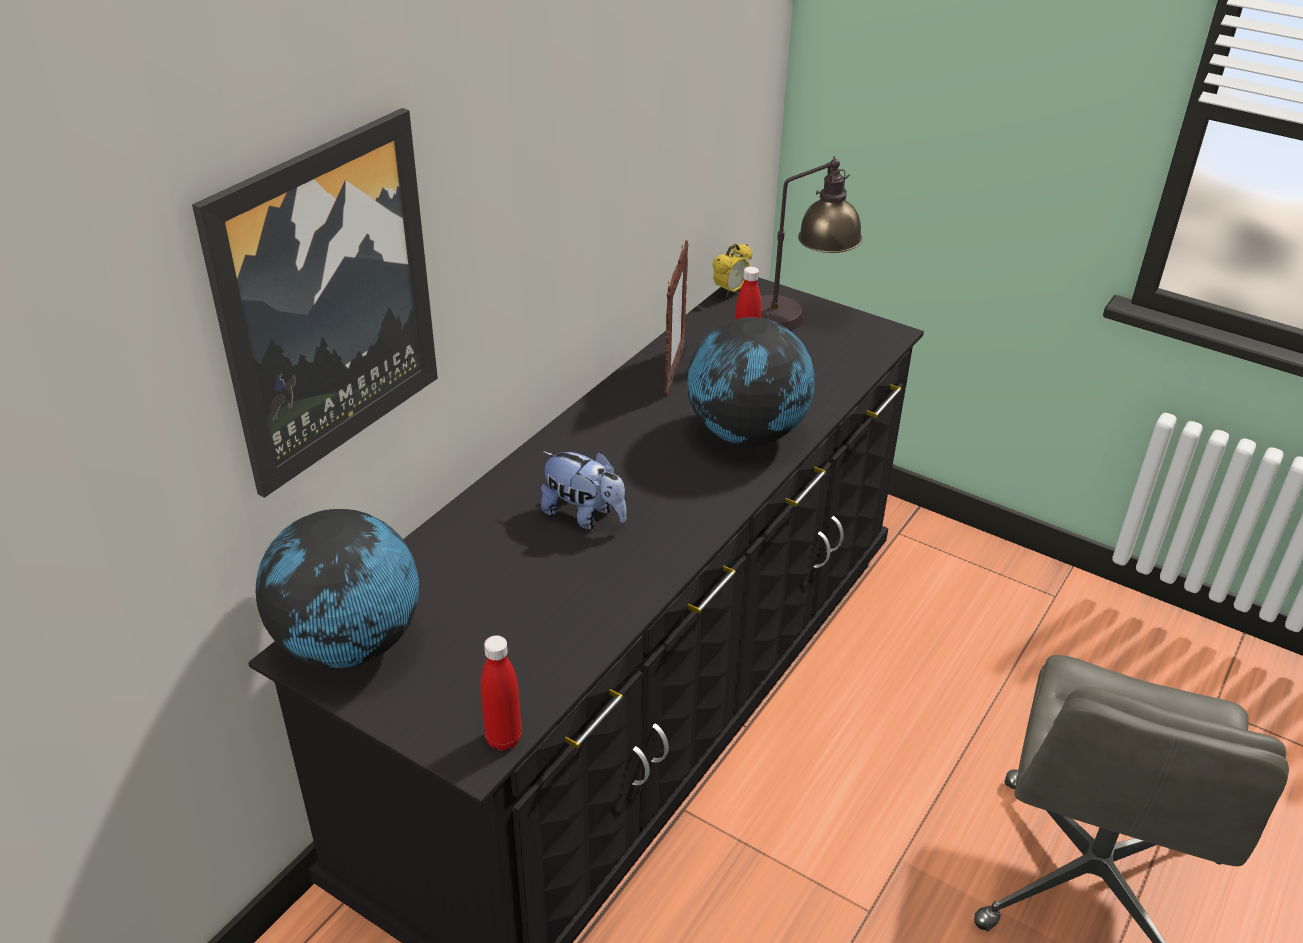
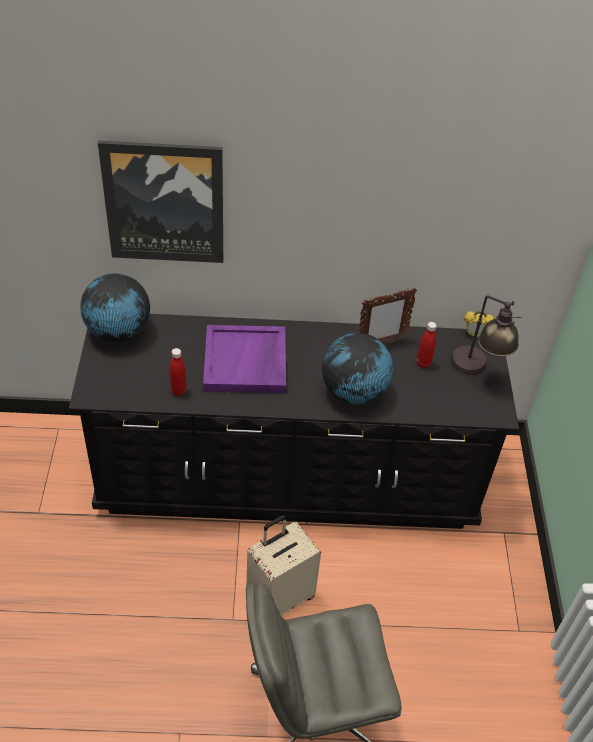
camera: 55 degrees right, 10 degrees up
red bottle [481,636,522,751] -> red bottle moved to [170,348,187,396]
plush toy [541,451,627,529] -> purple tray [203,325,286,393]
none -> beige suitcase [247,515,321,615]

